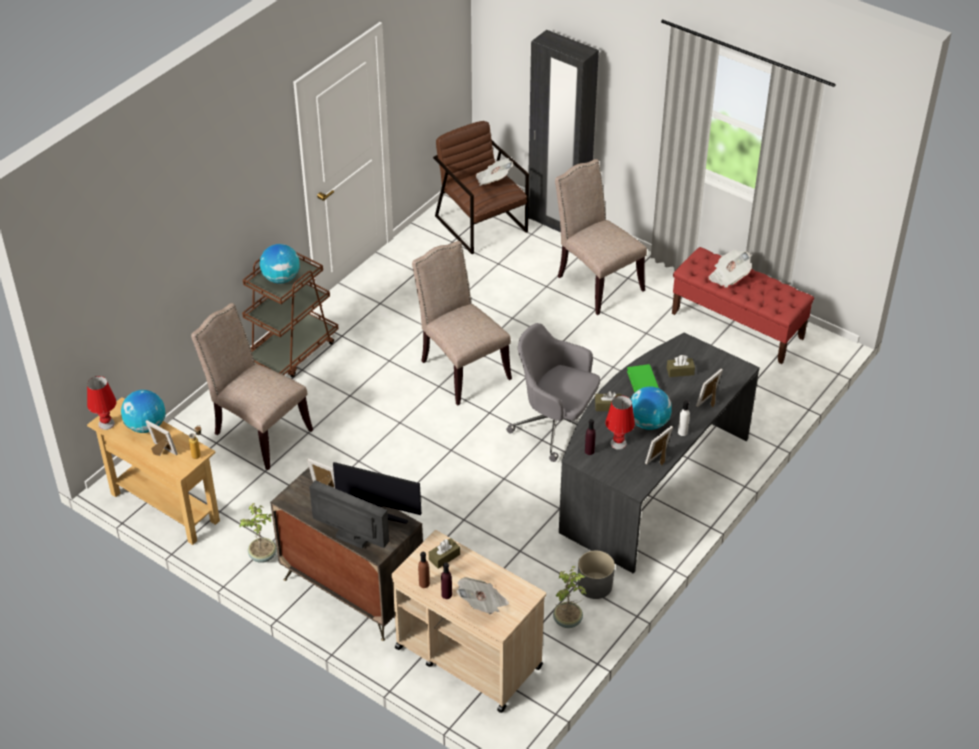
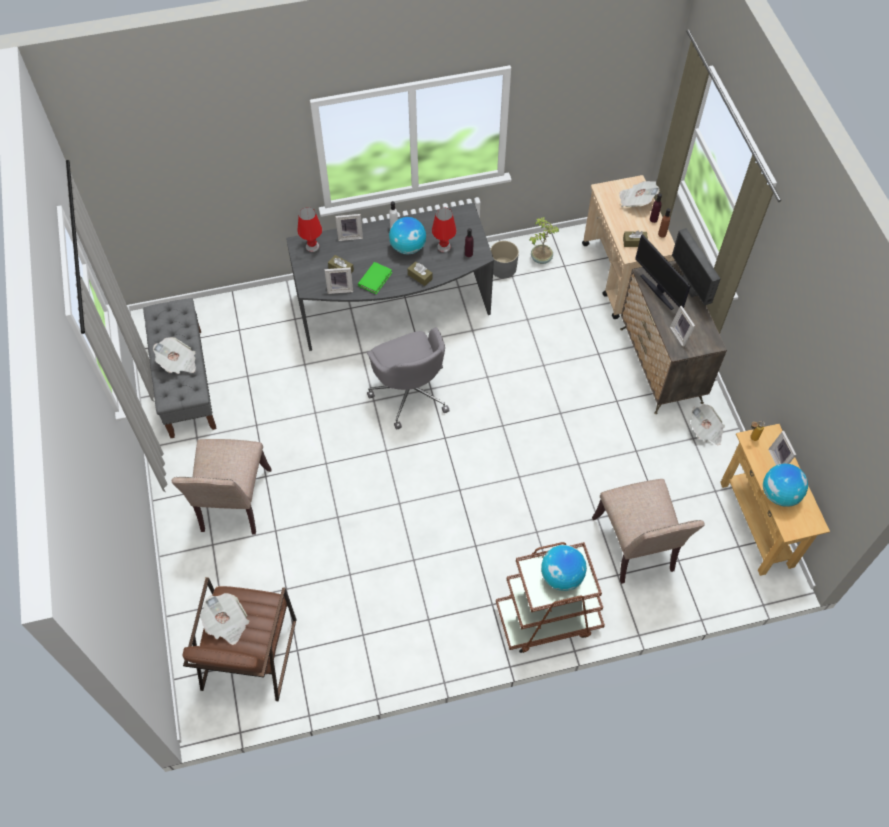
camera: 140 degrees left, 15 degrees up
red table lamp [87,376,117,430] -> red table lamp moved to [297,207,322,252]
potted plant [239,503,277,563] -> newspaper [691,404,725,445]
beige chair [412,241,512,406] -> none
black wardrobe [528,30,599,232] -> none
picture frame [645,426,673,465] -> picture frame moved to [325,268,353,294]
red bench [672,247,814,364] -> grey bench [143,298,217,438]

